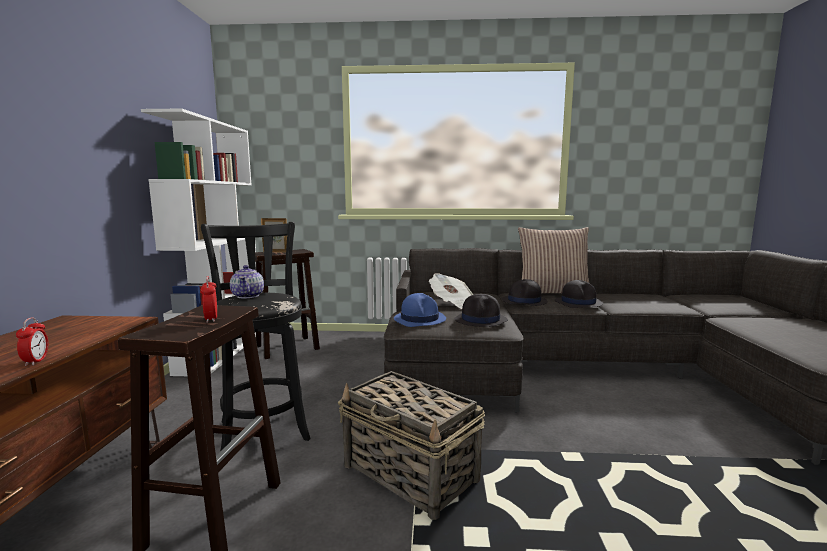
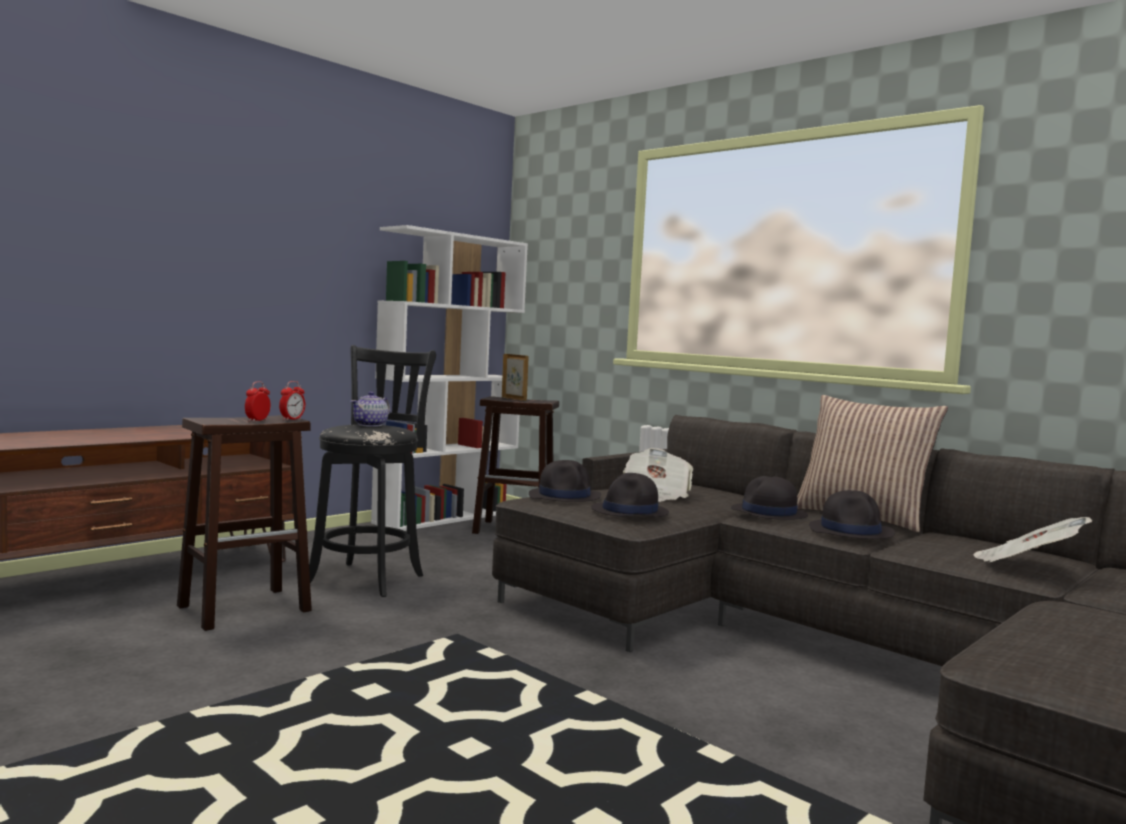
camera: 40 degrees right, 5 degrees down
alarm clock [16,317,48,366] -> alarm clock moved to [279,381,305,421]
basket [338,371,485,520] -> none
blue hat [394,293,446,327] -> black hat [529,460,601,502]
none -> newspaper [973,517,1092,563]

